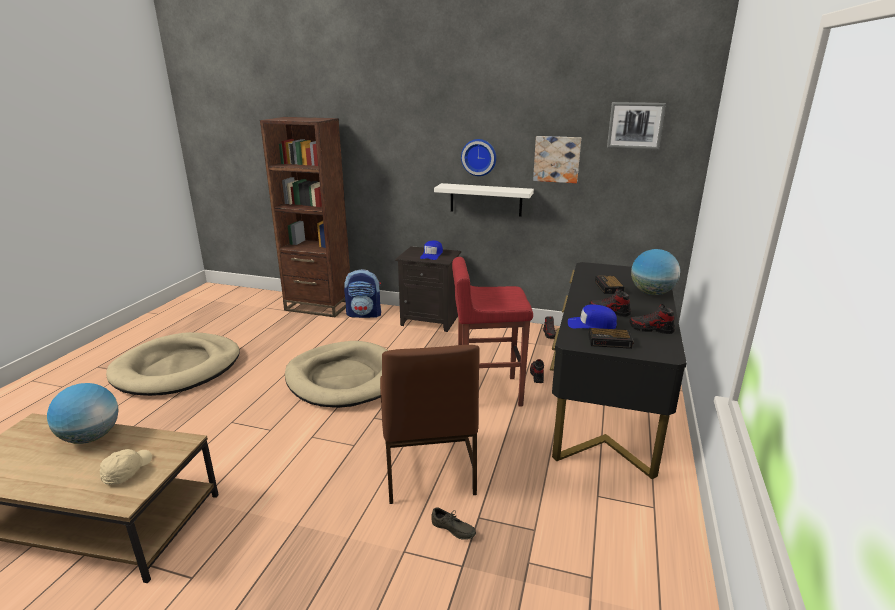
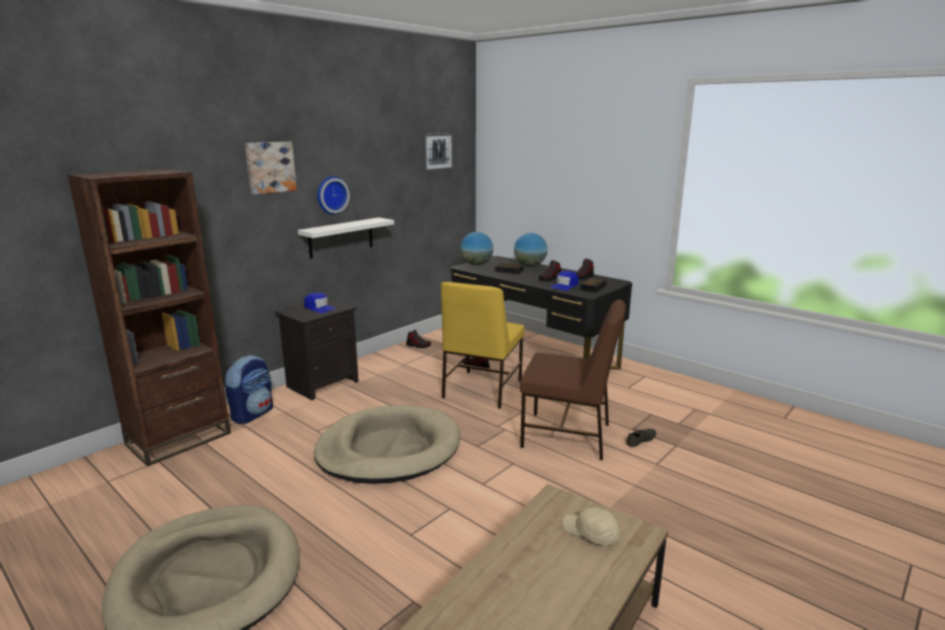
camera: 65 degrees left, 5 degrees down
globe [47,383,119,444] -> globe moved to [460,232,493,265]
red stool [452,257,533,406] -> yellow chair [441,282,524,409]
picture [533,136,581,183] -> picture moved to [245,142,297,195]

